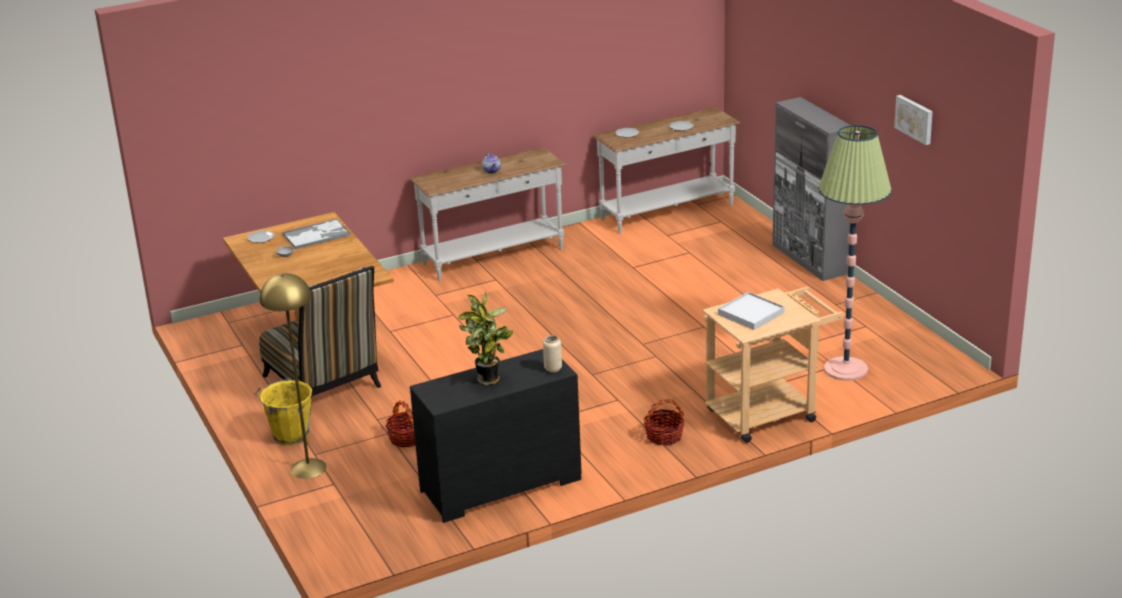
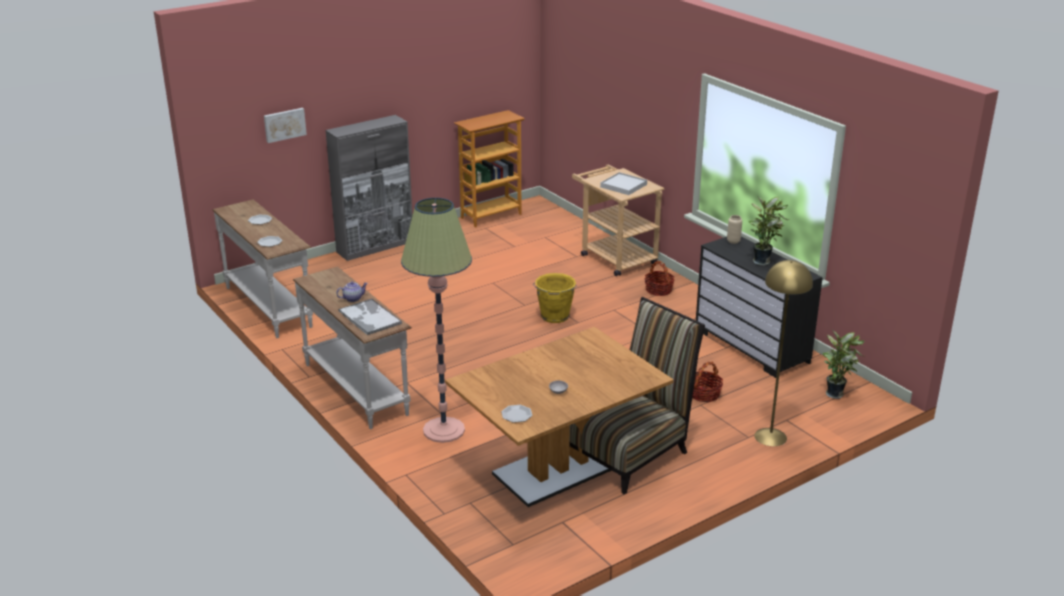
camera: 100 degrees left, 0 degrees up
yellow bucket [254,379,312,445] -> yellow bucket moved to [533,273,577,323]
tray [282,219,351,249] -> tray moved to [338,299,402,336]
floor lamp [818,125,892,381] -> floor lamp moved to [401,198,472,443]
picture [894,95,933,145] -> picture moved to [264,108,307,143]
none -> bookcase [454,110,525,228]
none -> potted plant [822,331,864,399]

